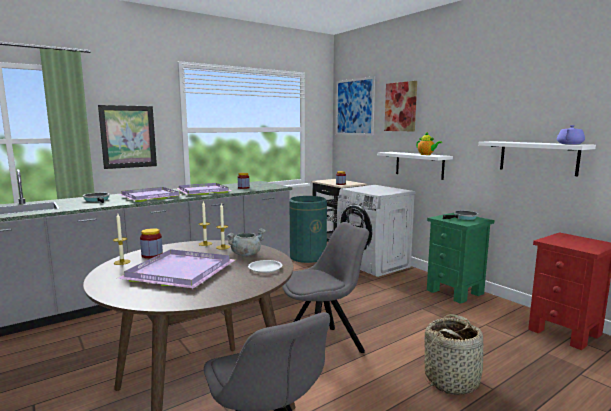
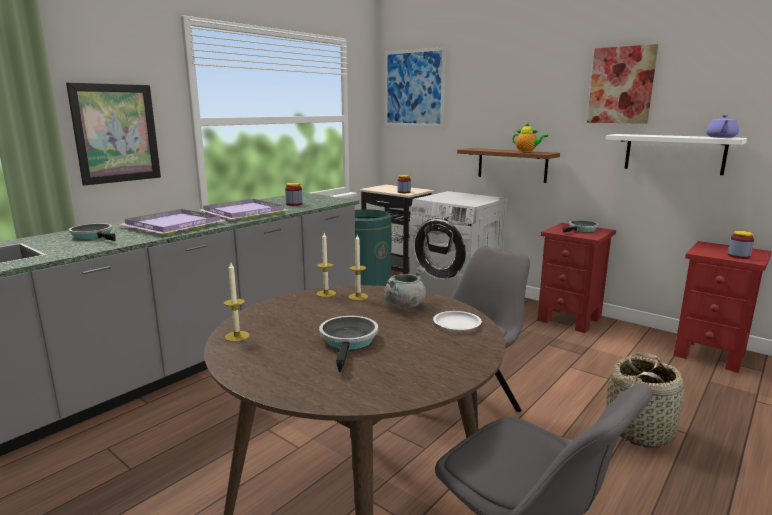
camera: 15 degrees left, 5 degrees up
purple tray [118,249,236,289] -> frying pan [319,316,378,372]
jar [140,228,163,258] -> jar moved to [728,231,754,259]
white shelf [377,152,453,180] -> brown shelf [457,148,560,183]
picture [384,81,417,131] -> picture moved to [587,44,658,124]
green nightstand [427,213,495,304] -> red nightstand [537,223,616,333]

